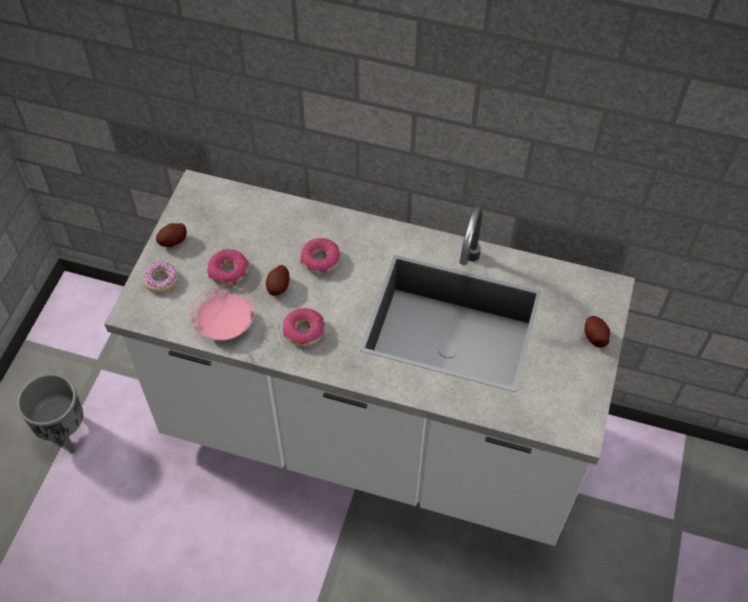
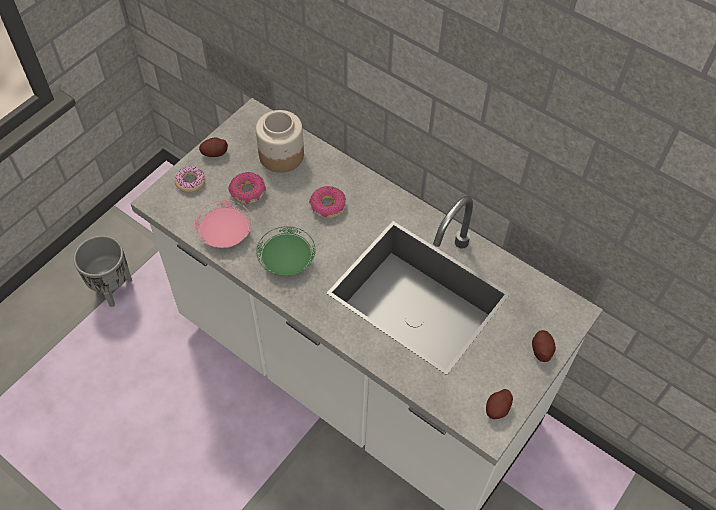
camera: 20 degrees right, 0 degrees up
potato [266,265,290,296] -> potato moved to [486,389,513,419]
donut [283,308,325,347] -> green plate [256,226,315,276]
none -> jar [256,110,304,173]

